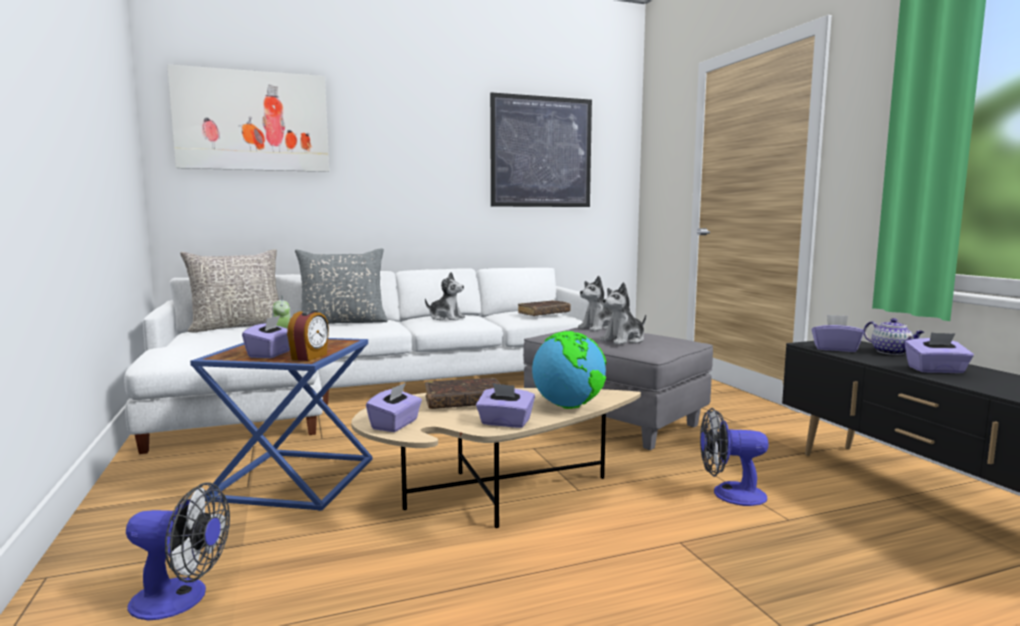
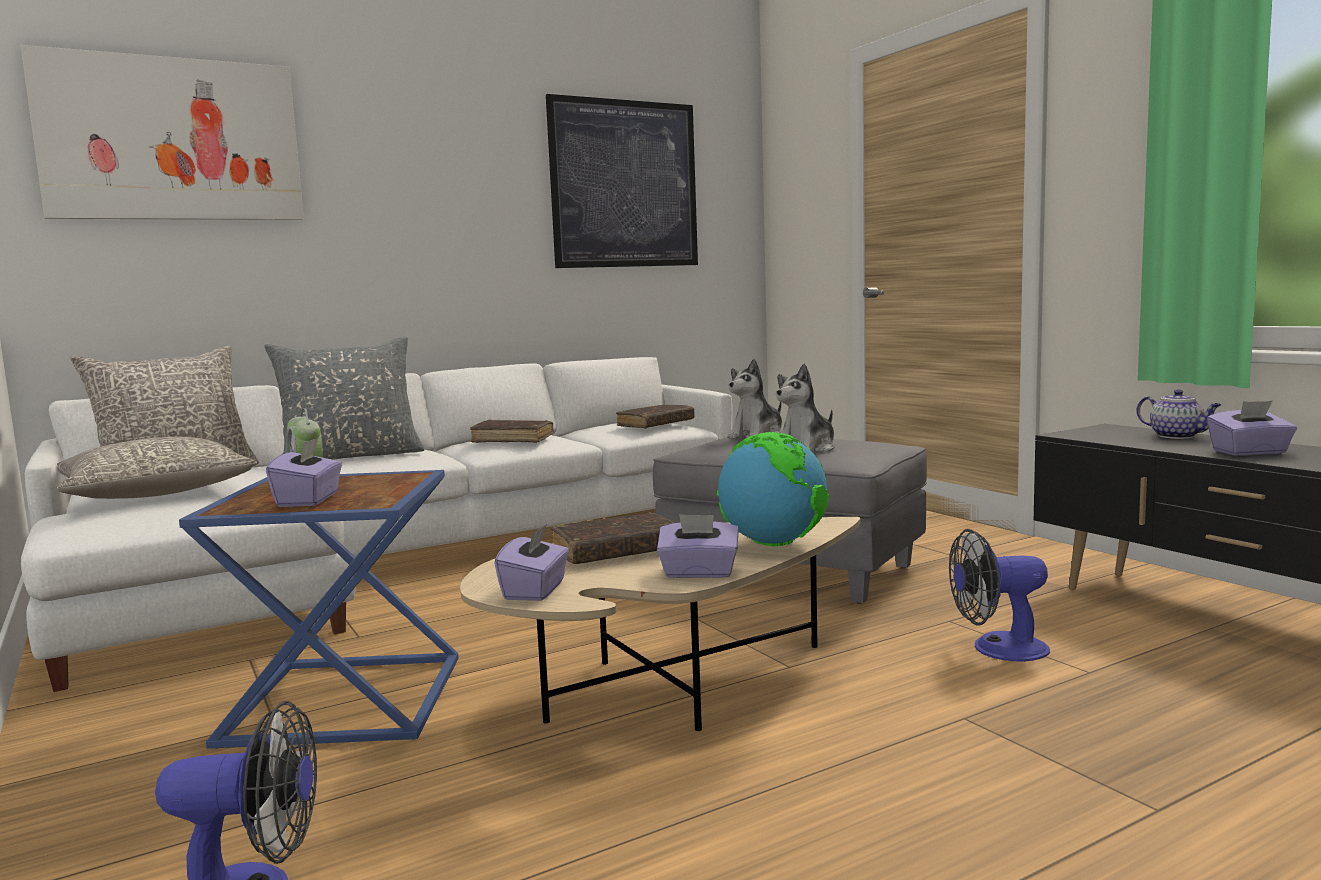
camera: 10 degrees left, 0 degrees up
alarm clock [287,309,329,361] -> none
plush toy [425,272,465,320] -> brown book [470,419,553,443]
purple tissue box [812,315,864,352] -> none
none -> grey pillow [57,437,257,499]

